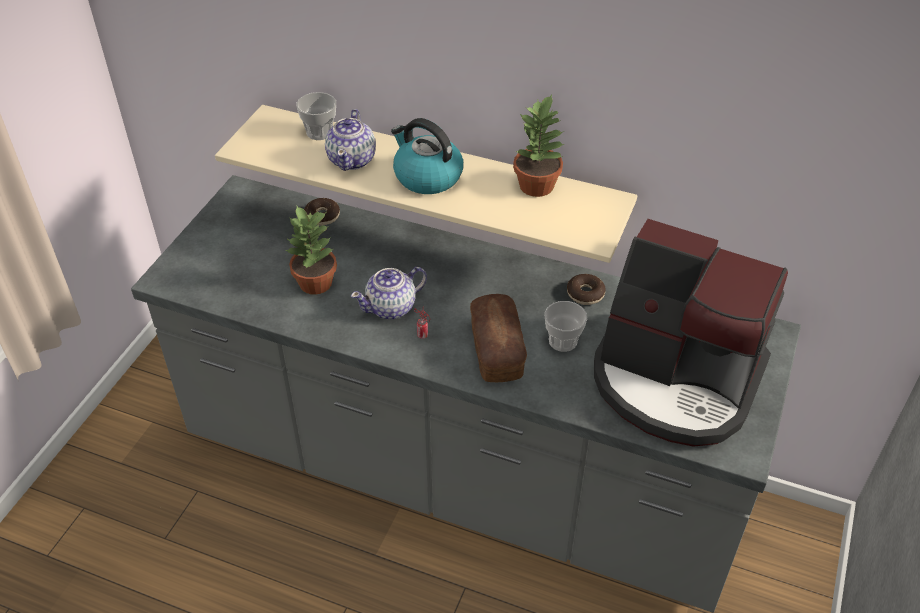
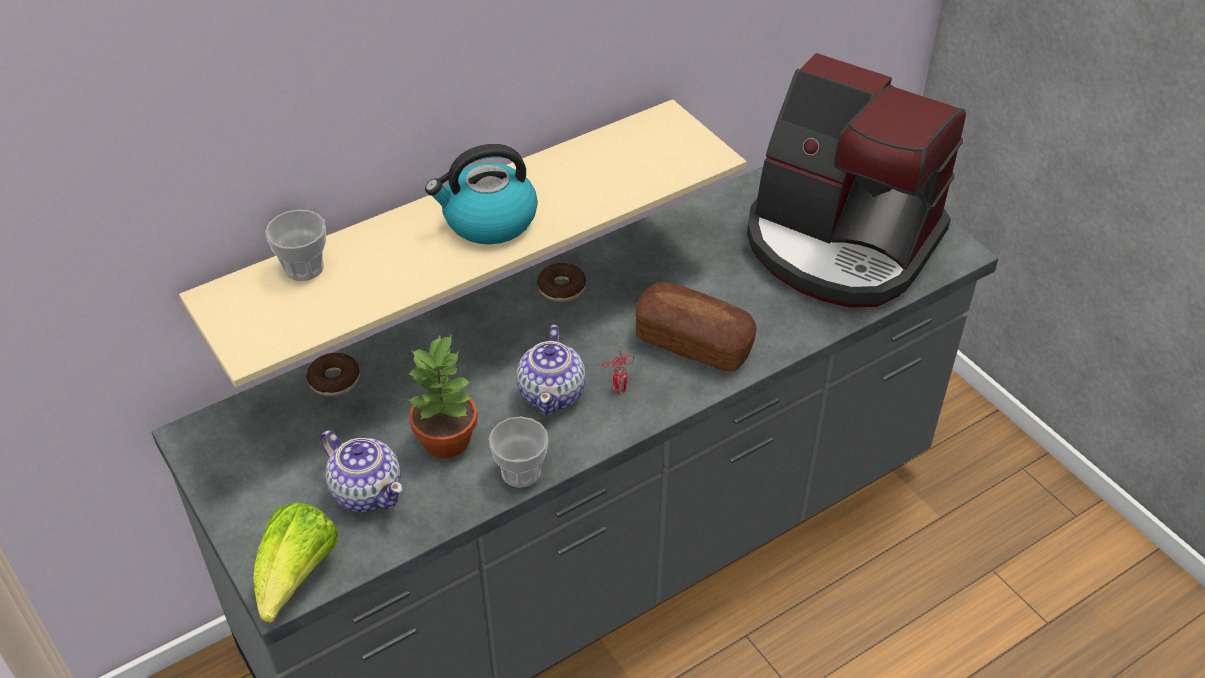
camera: 55 degrees left, 0 degrees up
teapot [325,109,376,171] -> teapot moved to [320,430,403,512]
potted plant [513,95,564,197] -> none
cup [544,301,587,352] -> cup moved to [489,417,549,488]
donut [567,274,606,305] -> donut moved to [537,263,586,302]
coffee machine [594,219,788,447] -> coffee machine turned 60 degrees clockwise [747,53,966,307]
none -> lettuce [253,503,338,623]

